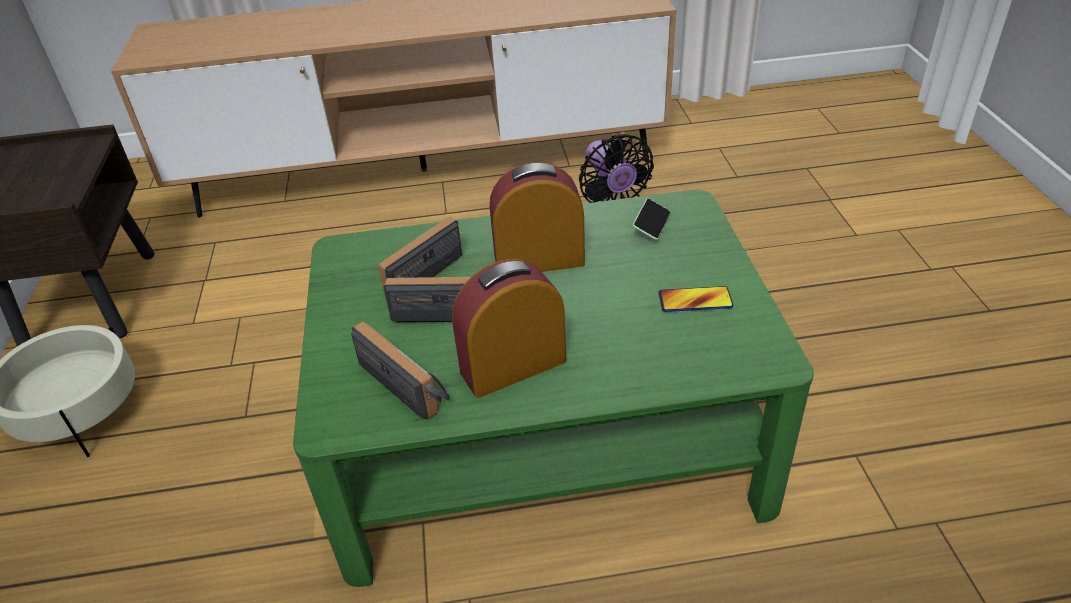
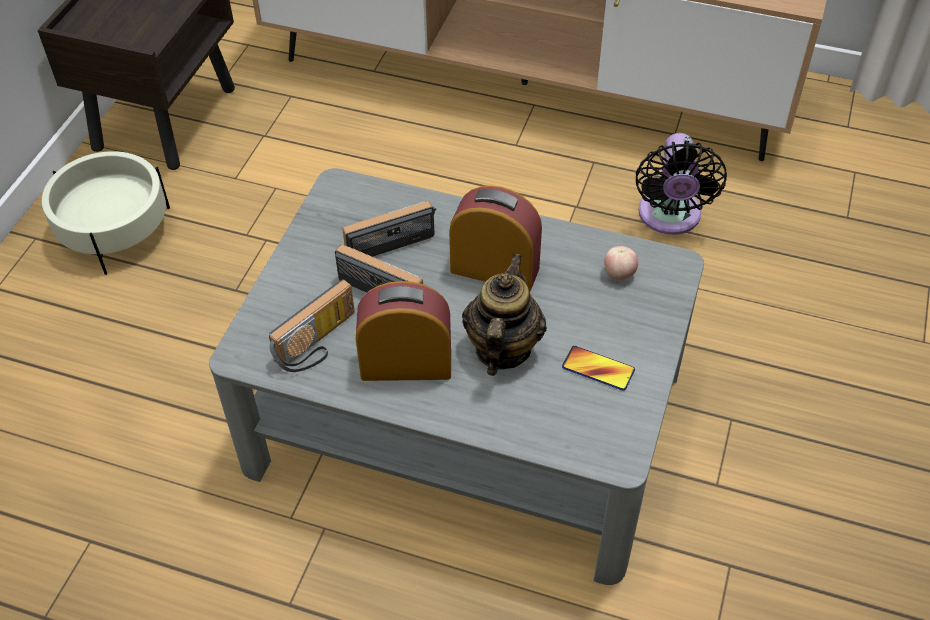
camera: 25 degrees right, 10 degrees up
green coffee table [293,190,814,587] -> grey coffee table [209,168,704,585]
radio [351,322,450,420] -> radio turned 60 degrees clockwise [269,279,355,372]
phone [633,199,670,240] -> apple [604,246,638,280]
none -> teapot [462,253,547,376]

